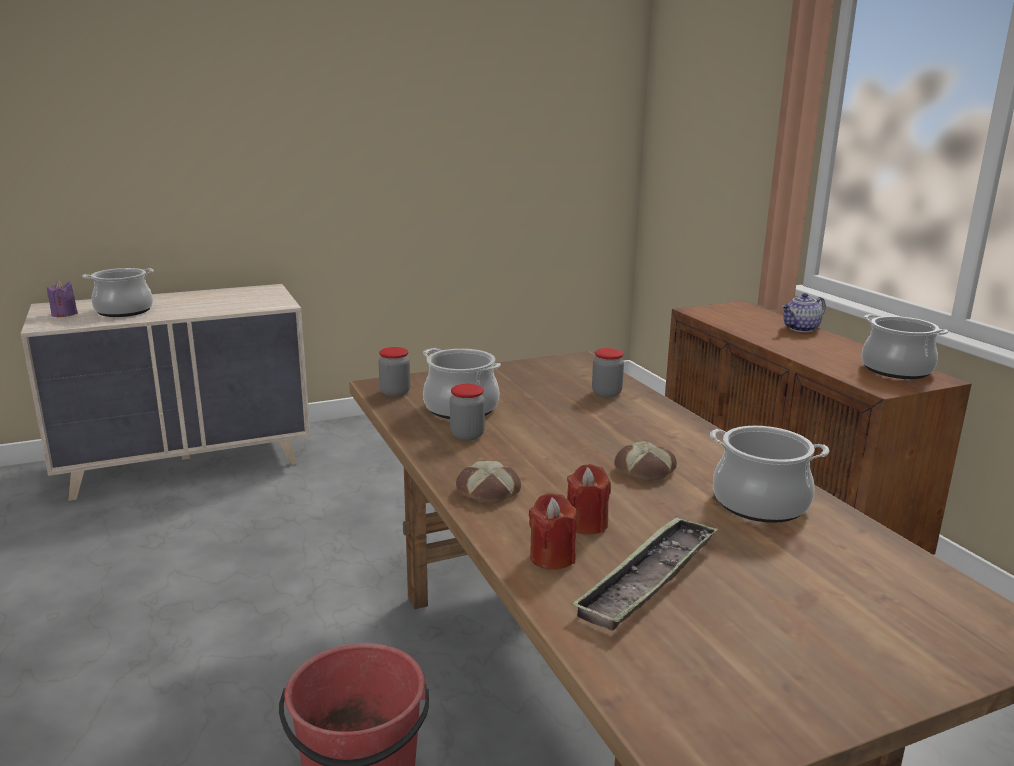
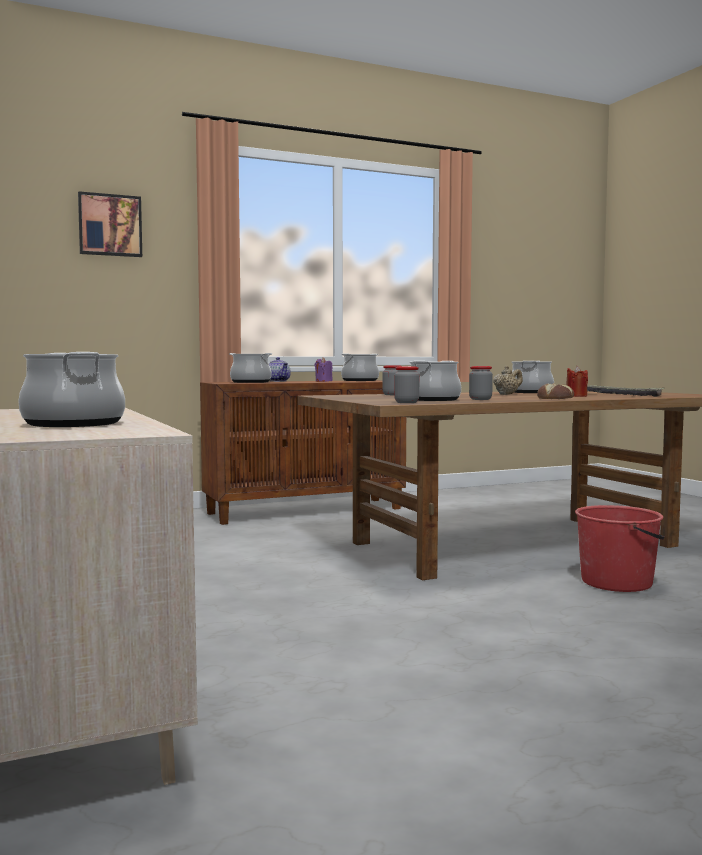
camera: 90 degrees left, 15 degrees down
purple candle [47,280,78,317] -> purple candle moved to [315,357,333,382]
red candle [529,493,577,570] -> none
bread [614,441,677,481] -> beige teapot [493,365,523,395]
none -> picture [78,191,142,257]
none -> cooking pot [229,353,272,383]

